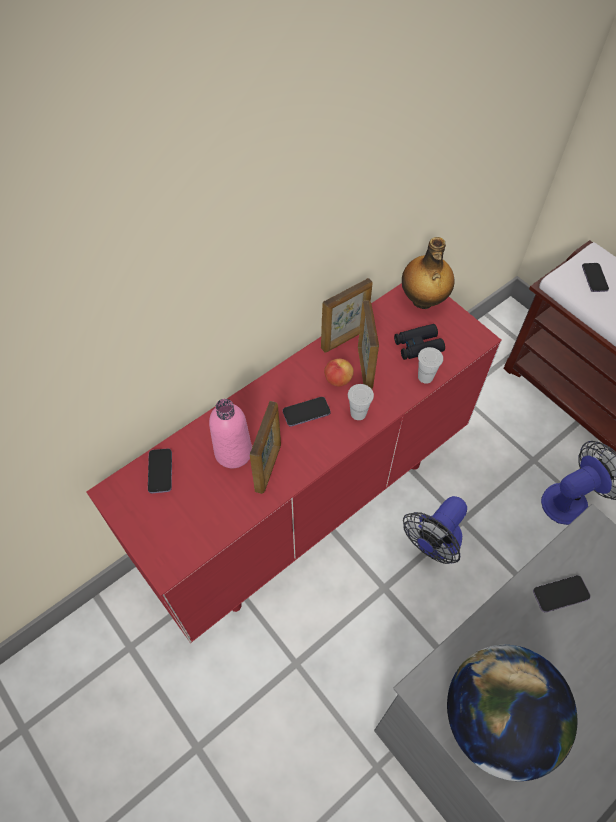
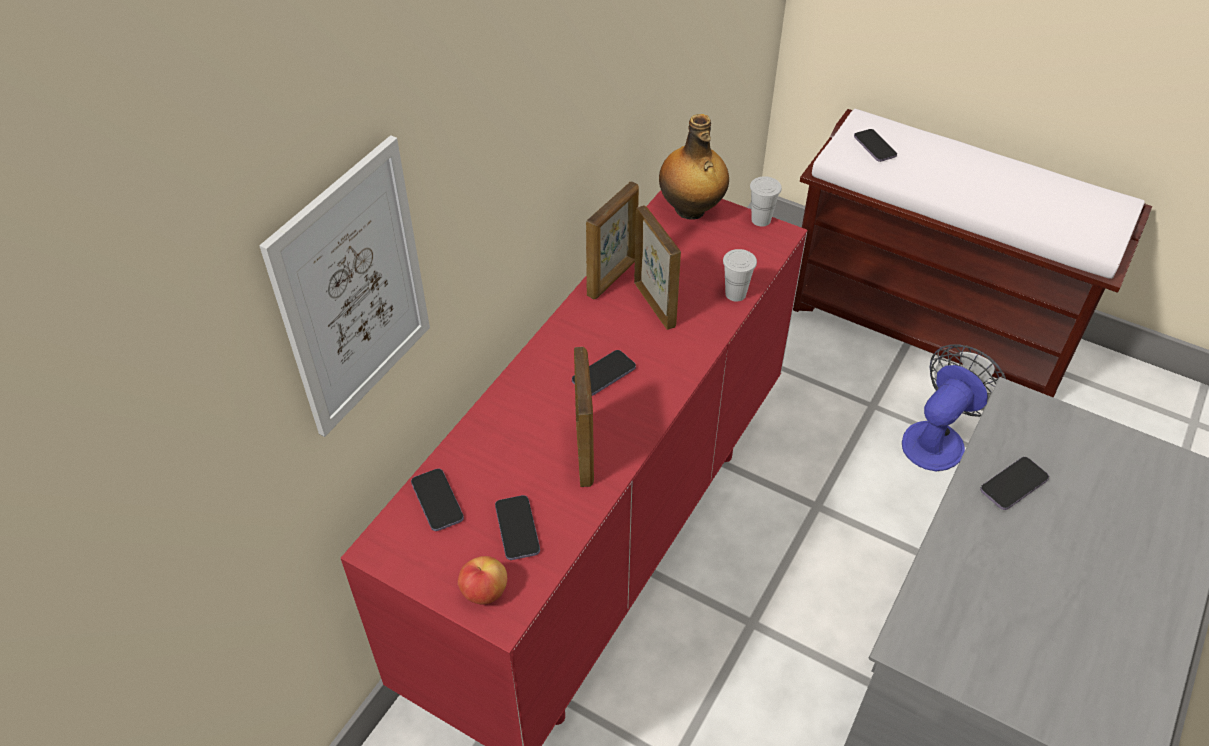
camera: 20 degrees left, 10 degrees down
pink bottle [209,399,252,468] -> none
apple [324,359,354,387] -> apple moved to [458,556,507,604]
white cup [348,384,374,420] -> white cup moved to [750,176,782,227]
black binoculars [394,324,445,360] -> none
fan [403,496,467,564] -> none
globe [447,645,578,781] -> none
none -> picture [260,135,430,437]
none -> phone [495,495,540,560]

